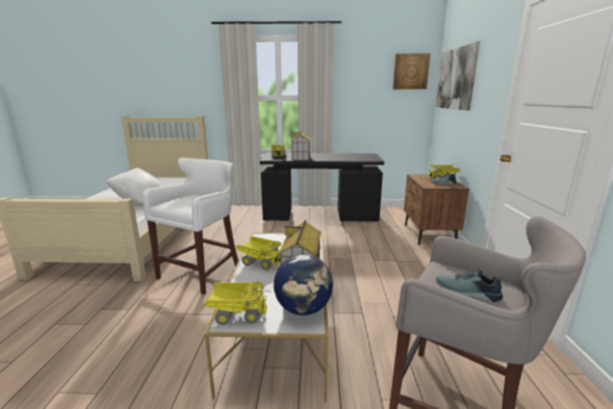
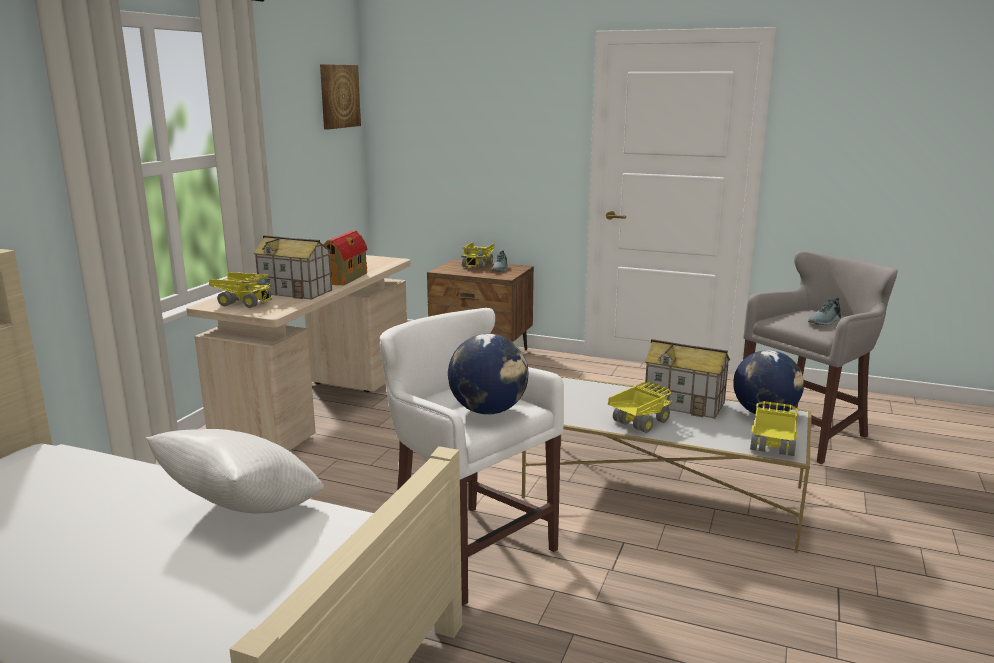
camera: 70 degrees left, 0 degrees up
black desk [260,153,384,222] -> beige desk [186,255,411,451]
picture [436,41,480,110] -> none
none -> toy house [324,230,368,285]
none -> globe [448,334,528,415]

